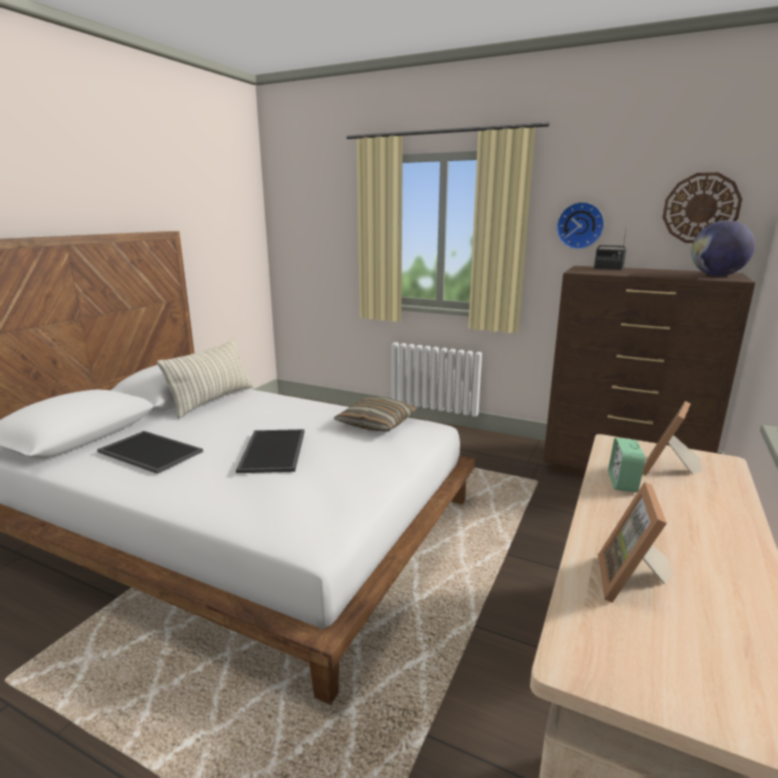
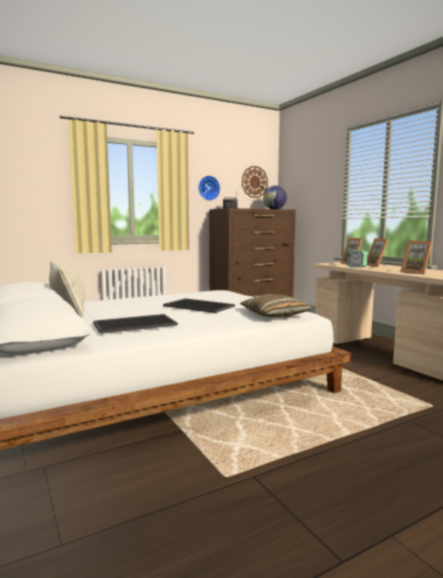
camera: 55 degrees left, 10 degrees down
pillow [334,397,417,432] -> pillow moved to [240,294,312,318]
none -> picture frame [367,238,388,267]

